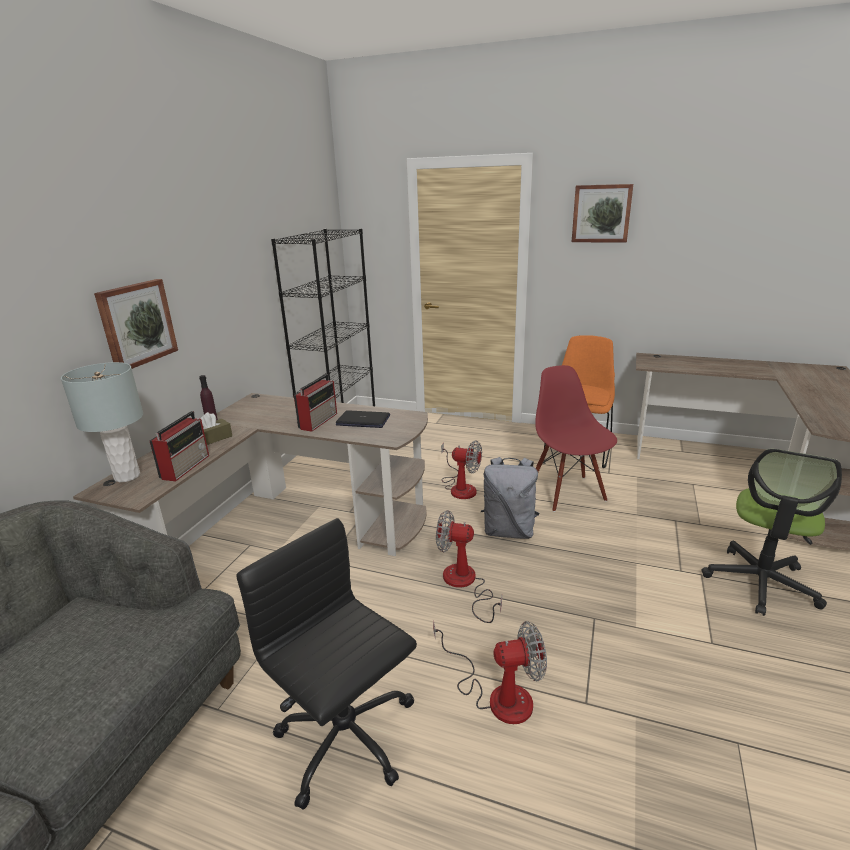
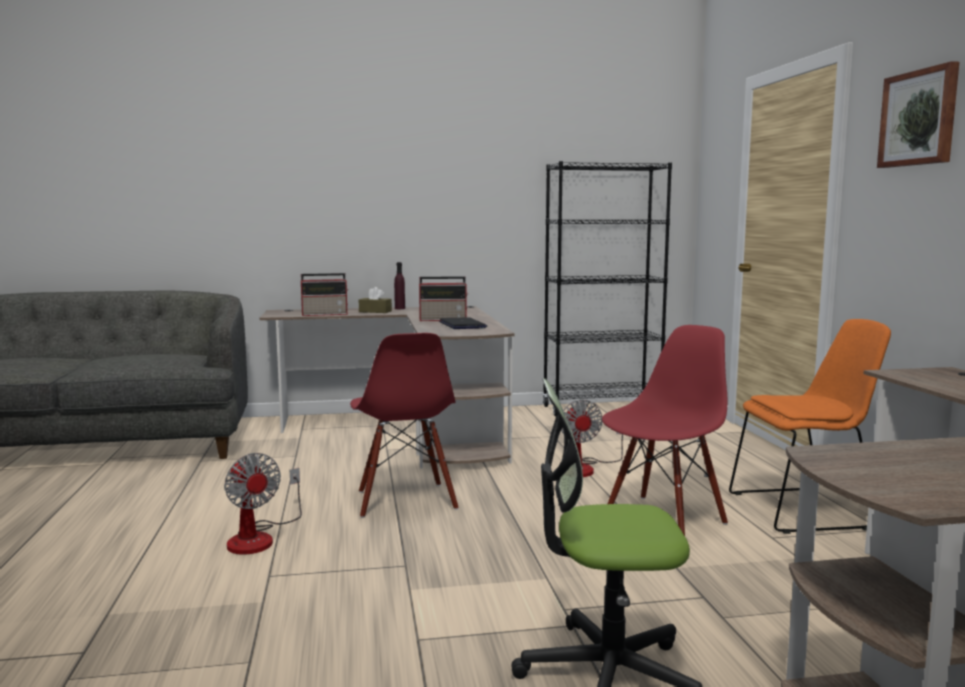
camera: 60 degrees right, 15 degrees down
grey table lamp [61,362,143,482] -> none
picture [94,279,178,369] -> none
black office chair [237,518,417,810] -> none
fan [436,510,502,623] -> red chair [350,333,459,518]
grey backpack [481,457,540,539] -> none

